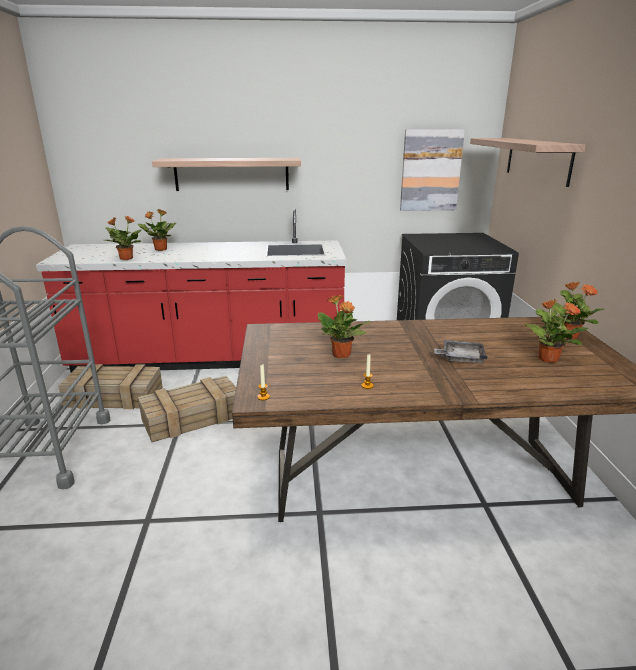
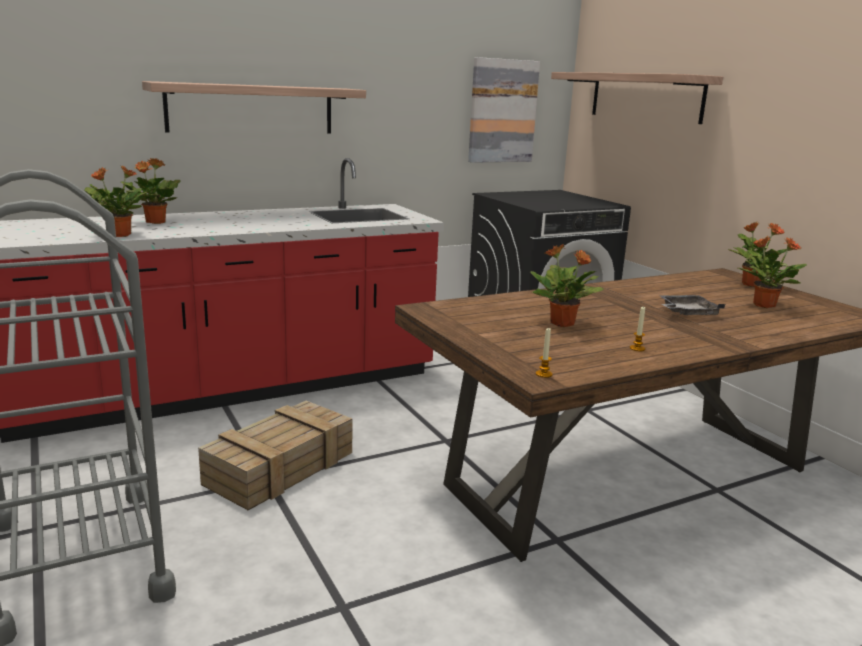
camera: 25 degrees left, 5 degrees down
crate [58,364,163,409] -> none

